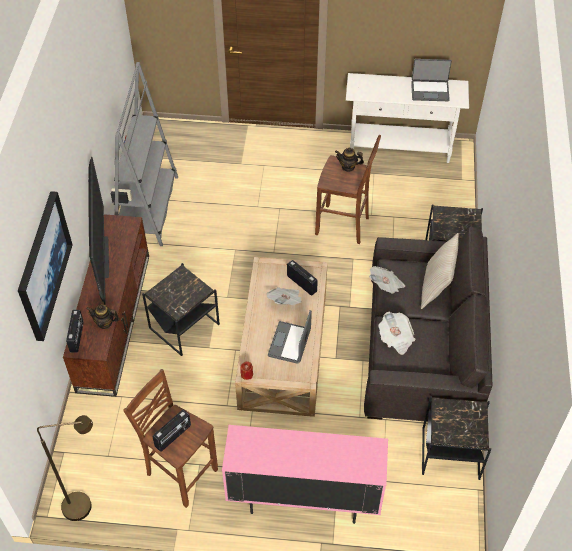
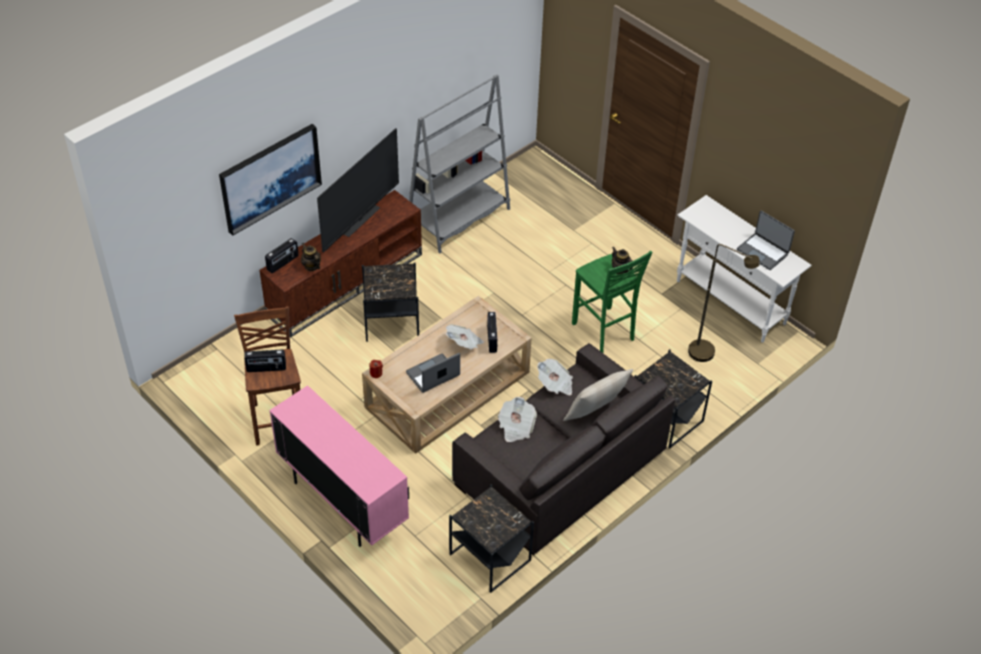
camera: 40 degrees right, 5 degrees down
brown floor lamp [37,415,93,521] -> brown floor lamp moved to [688,244,760,362]
brown stool [315,135,381,244] -> green stool [572,251,652,353]

